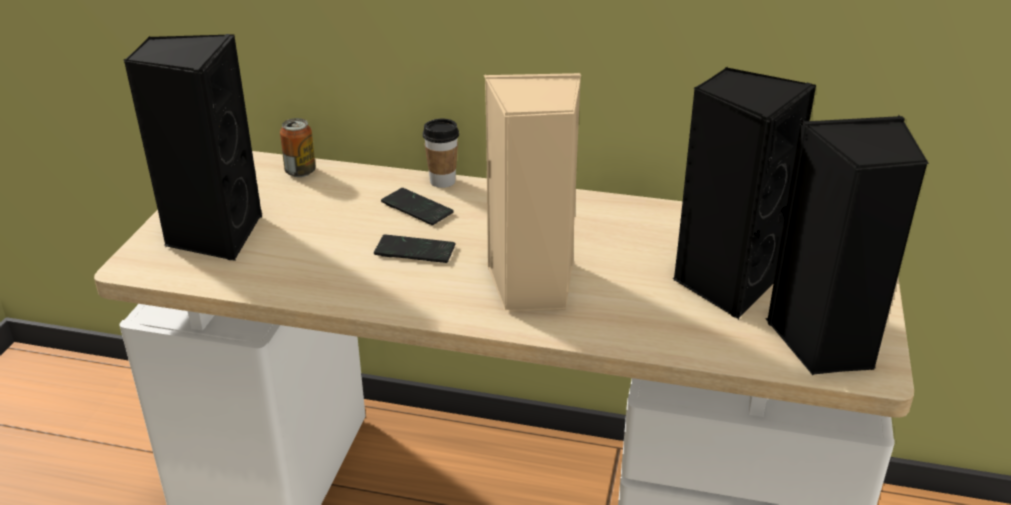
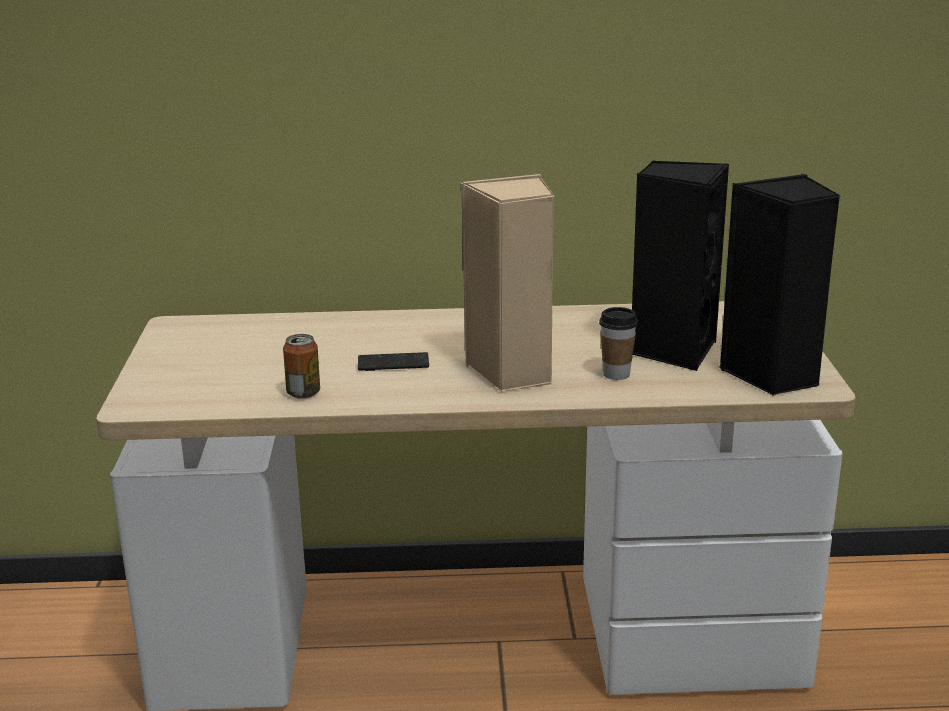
camera: 15 degrees left, 10 degrees down
black speaker [124,34,262,261] -> none
can [280,118,316,177] -> can moved to [283,334,320,399]
phone [381,188,454,225] -> none
cup [423,119,459,188] -> cup moved to [599,307,638,380]

